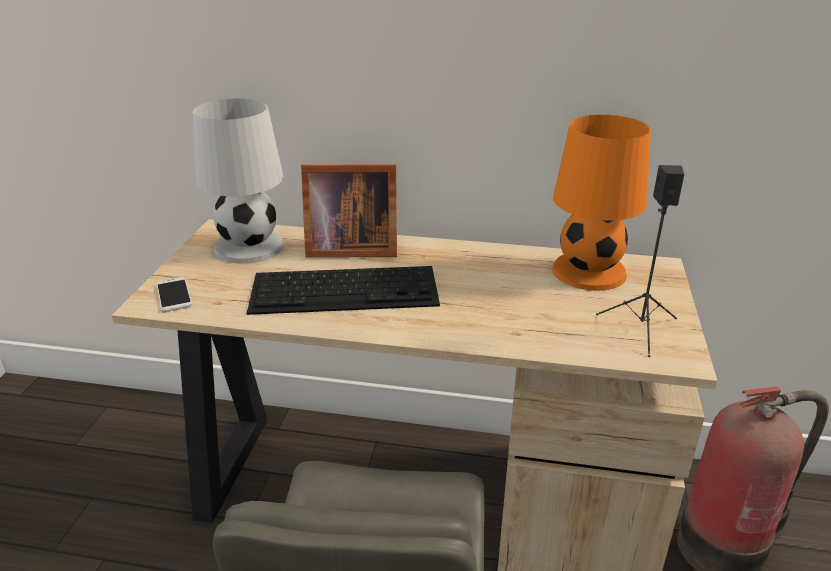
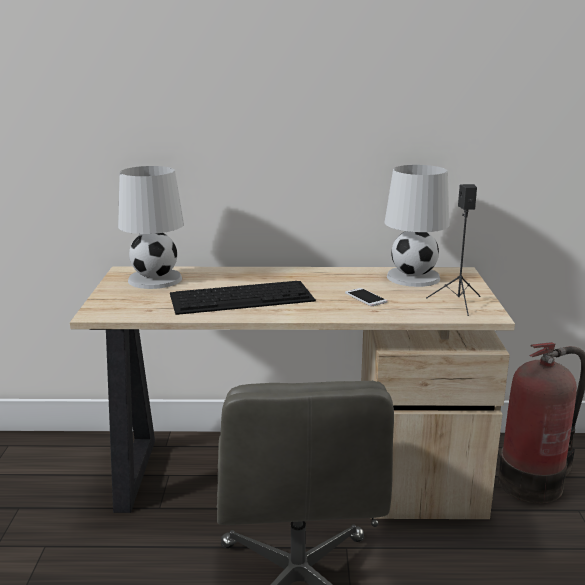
camera: 10 degrees left, 10 degrees down
phone [156,277,192,312] -> phone moved to [345,288,387,306]
picture frame [301,164,397,258] -> none
orange table lamp [552,115,651,291] -> white table lamp [384,165,450,287]

